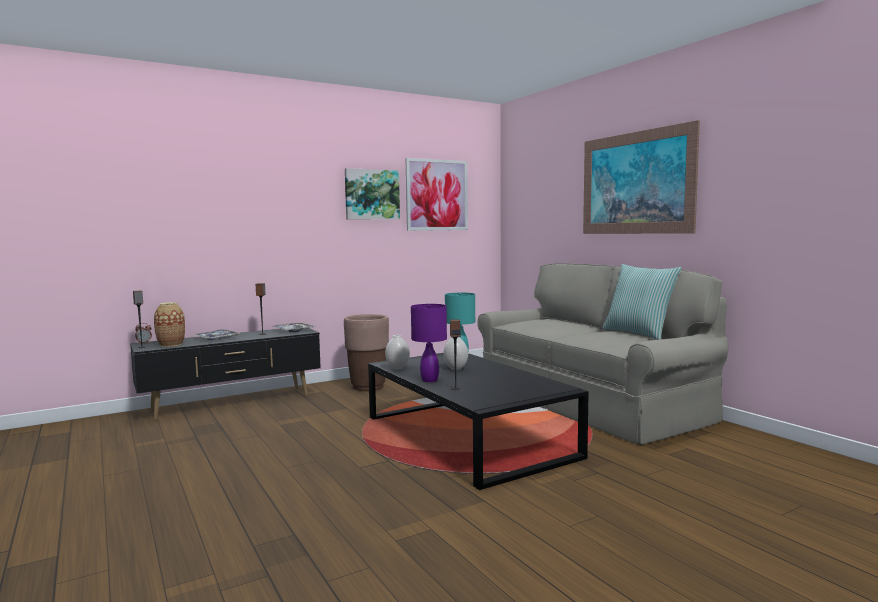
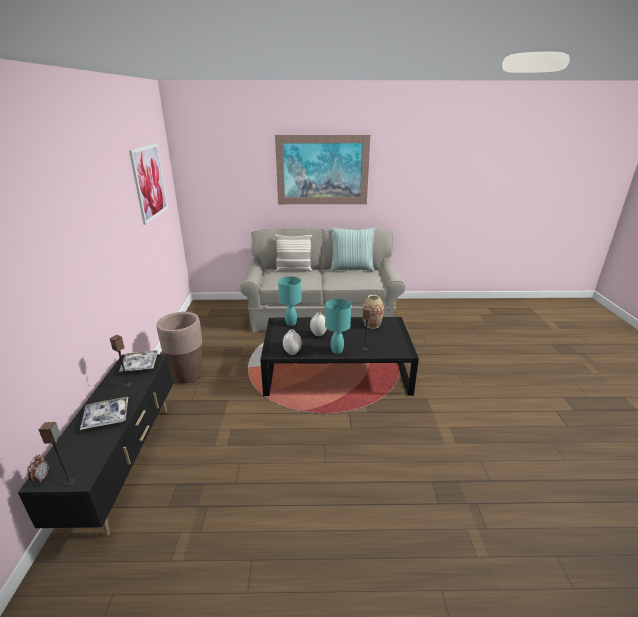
camera: 60 degrees left, 20 degrees up
vase [154,302,185,347] -> vase moved to [362,295,384,329]
picture [345,168,400,219] -> none
purple table lamp [411,304,447,382] -> turquoise table lamp [325,299,351,354]
none -> pillow [275,234,312,272]

